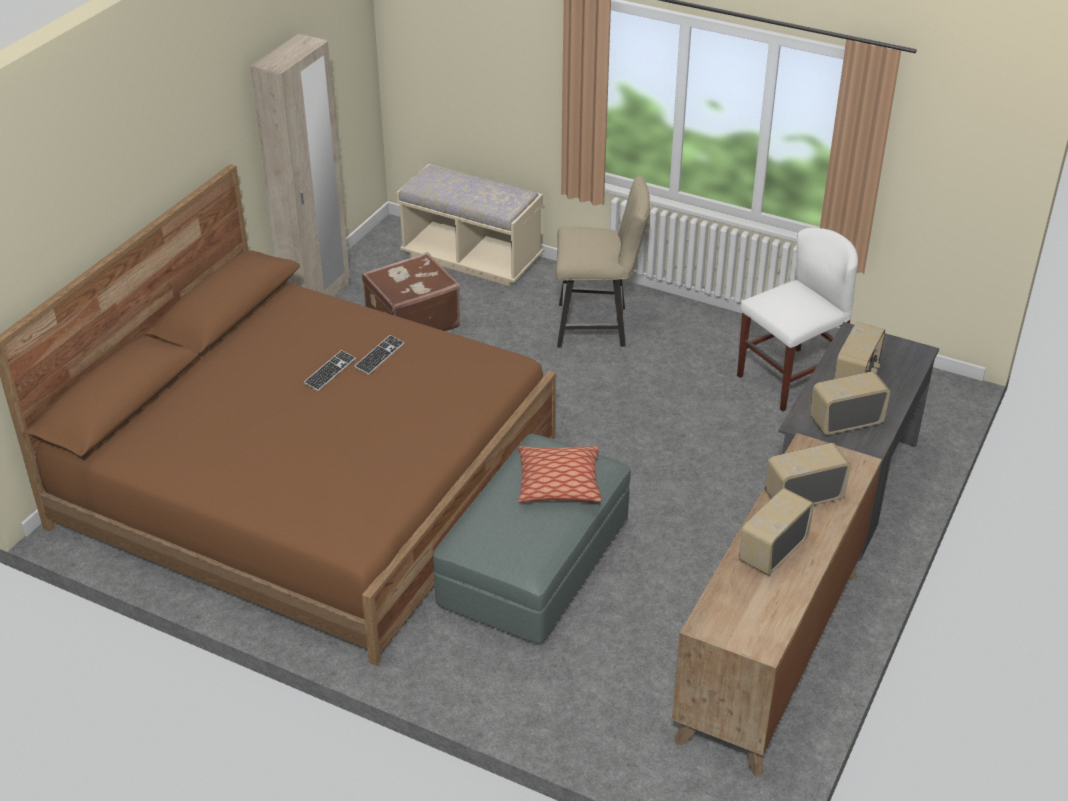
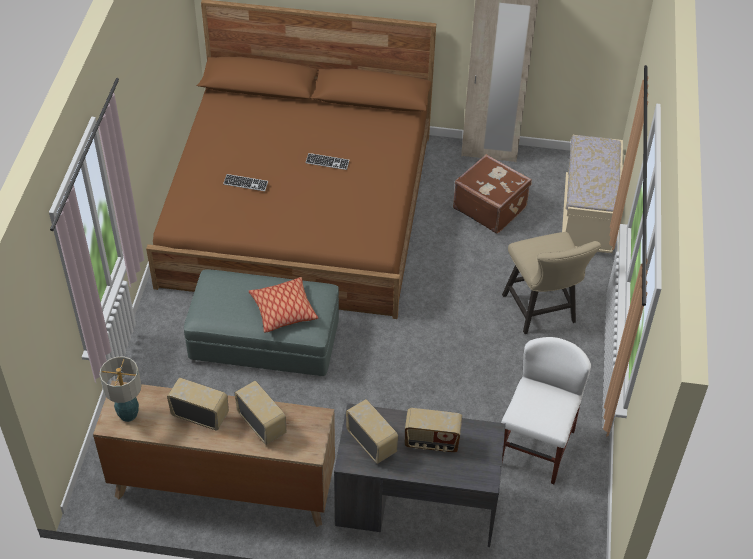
camera: 70 degrees right, 10 degrees up
keyboard [354,335,404,375] -> keyboard moved to [223,174,268,191]
white chair [737,228,858,412] -> white chair turned 105 degrees counterclockwise [501,337,591,484]
none -> table lamp [99,356,141,422]

